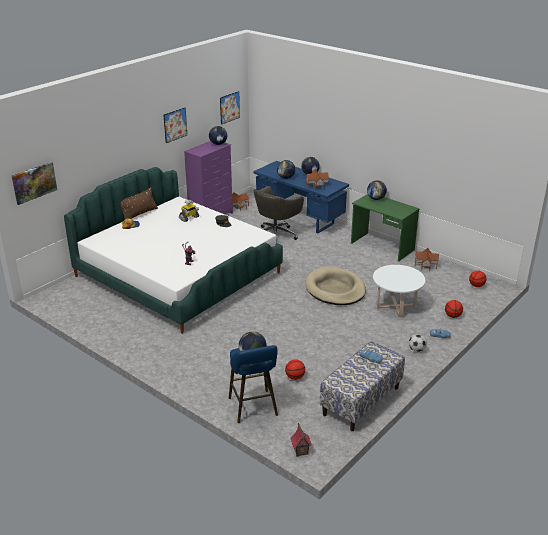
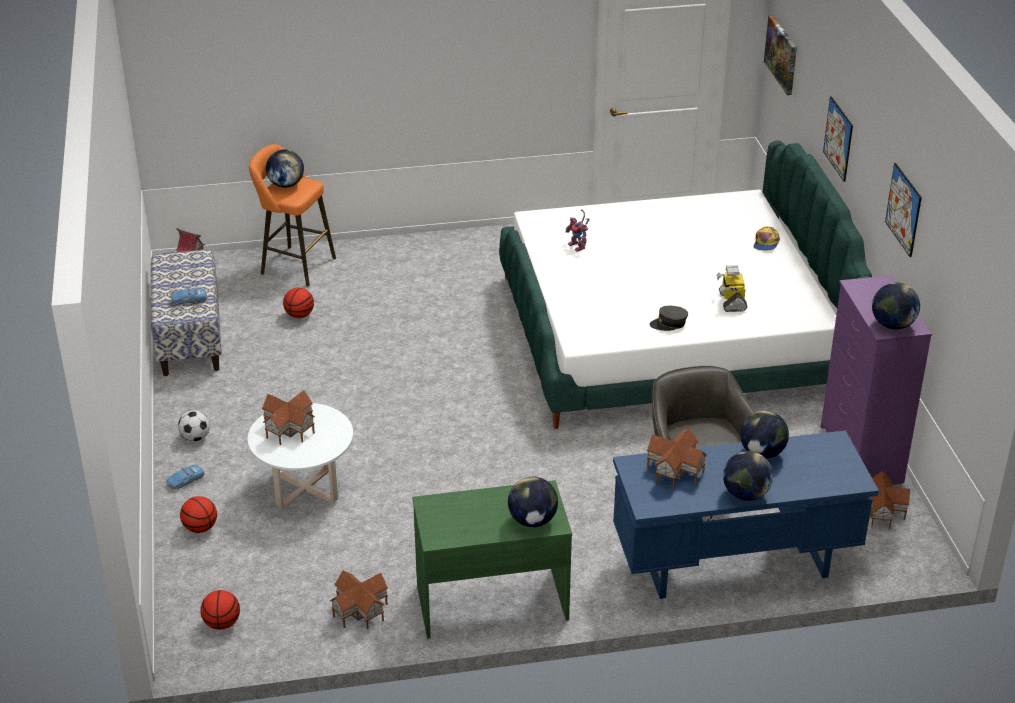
camera: 130 degrees right, 5 degrees up
brown pillow [120,187,158,219] -> none
picture [220,91,240,125] -> picture moved to [823,96,853,182]
blue stool [229,345,278,423] -> orange stool [249,144,336,286]
beige dog bed [305,266,366,305] -> none
none -> toy house [262,390,315,445]

